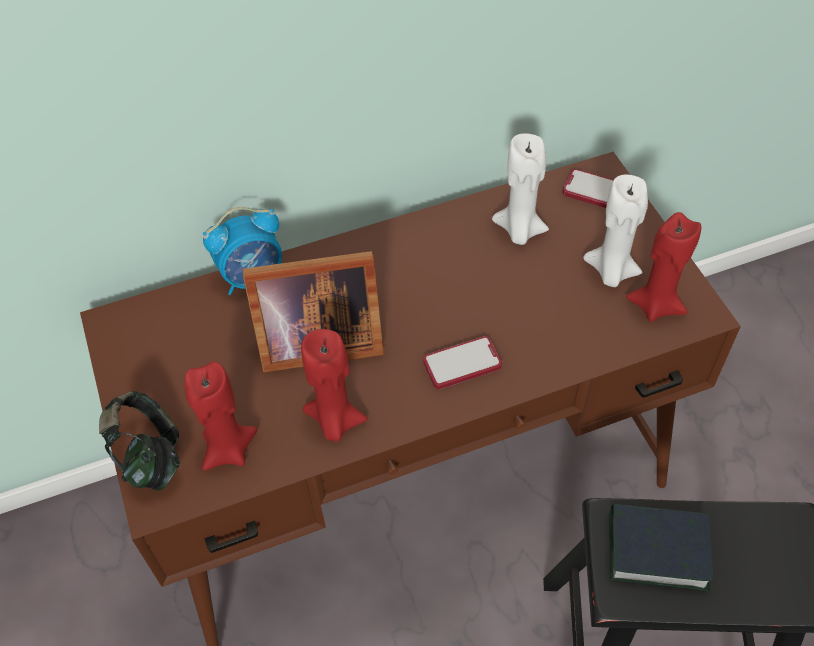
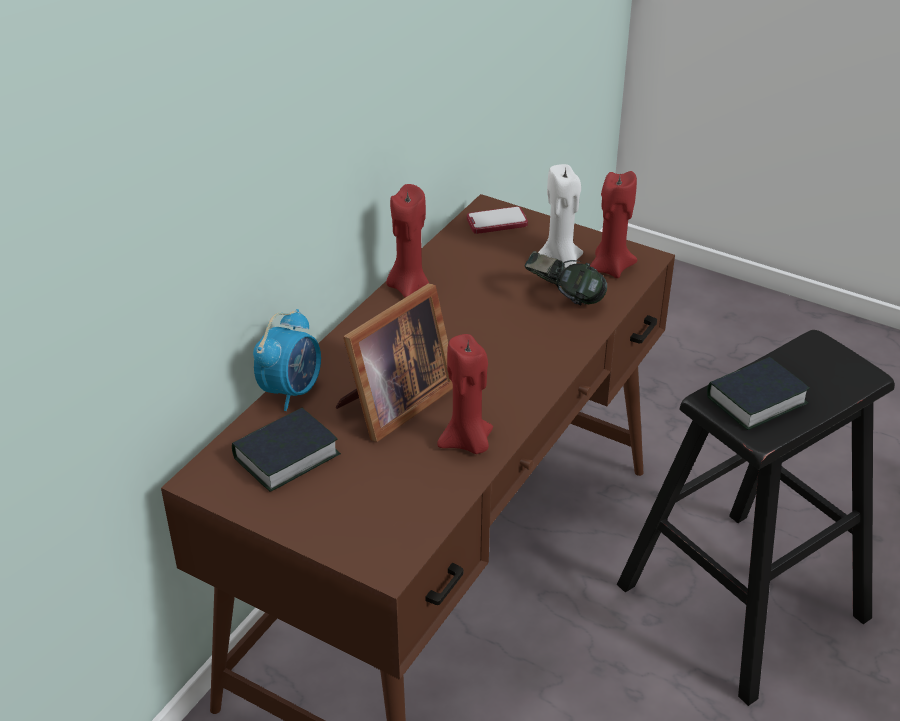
camera: 40 degrees left, 15 degrees down
headphones [99,391,180,491] -> headphones moved to [524,251,607,306]
red candle [185,361,258,471] -> red candle moved to [386,184,429,298]
phone [423,336,502,389] -> none
white candle [492,133,549,245] -> none
none -> book [232,408,341,492]

